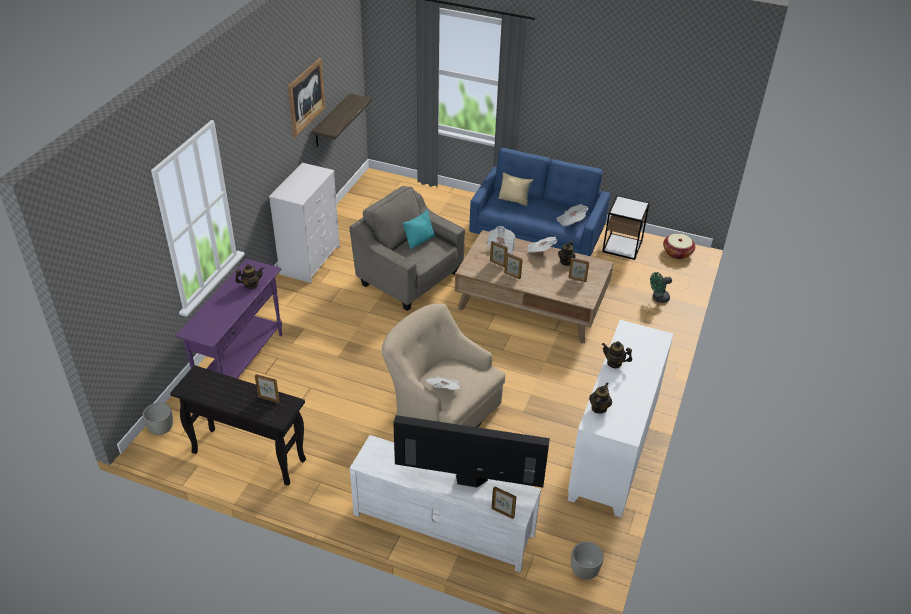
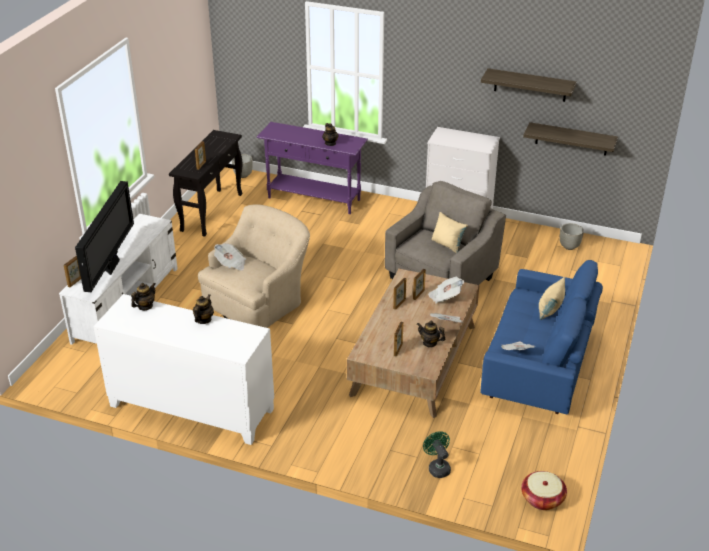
camera: 90 degrees right, 5 degrees down
picture [287,58,326,138] -> shelf [481,68,577,102]
turquoise pillow [403,209,435,249] -> beige pillow [432,212,468,253]
grey planter [571,542,604,580] -> grey planter moved to [560,223,584,250]
teapot [589,382,612,414] -> teapot turned 75 degrees counterclockwise [131,283,155,310]
side table [602,195,650,260] -> none

